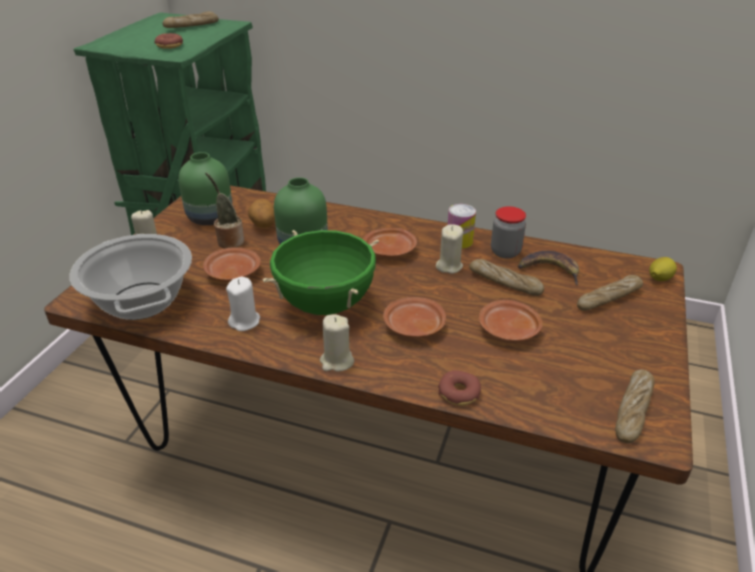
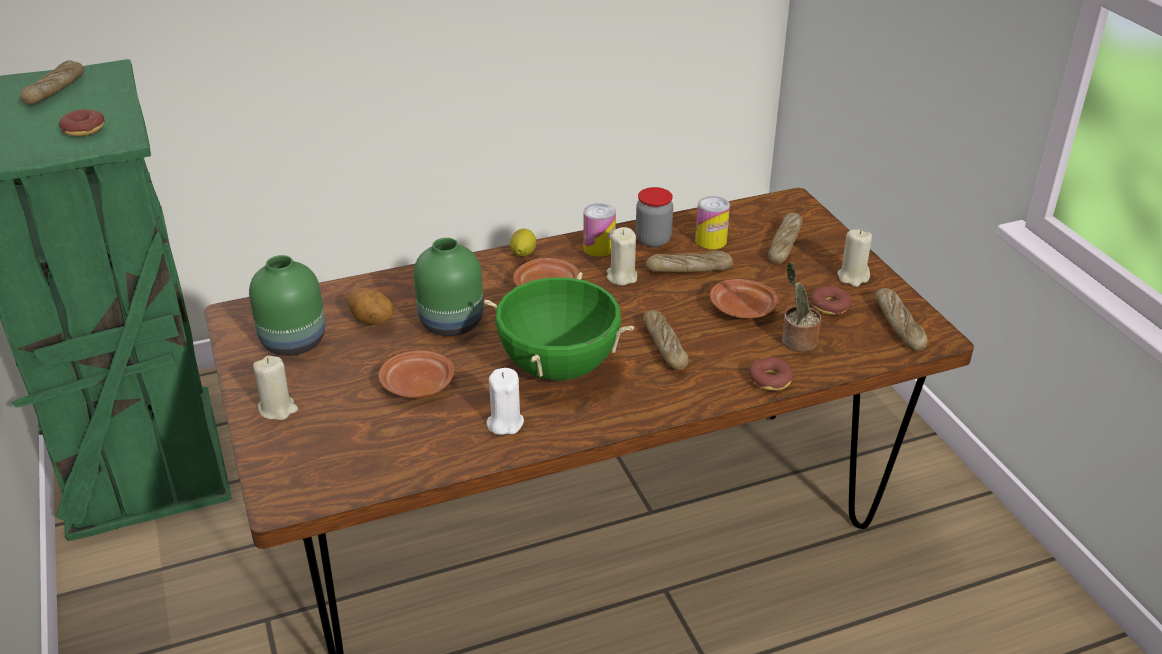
camera: 40 degrees left, 0 degrees up
cooking pot [69,234,192,320] -> none
potted plant [205,172,244,248] -> potted plant moved to [782,262,821,352]
beige candle [320,314,354,372] -> beige candle moved to [837,229,872,287]
brown plate [383,297,446,338] -> bread [643,311,689,370]
banana [518,251,579,285] -> can [695,196,730,249]
lemon [649,257,677,281] -> lemon moved to [510,229,536,257]
none -> donut [810,286,852,315]

